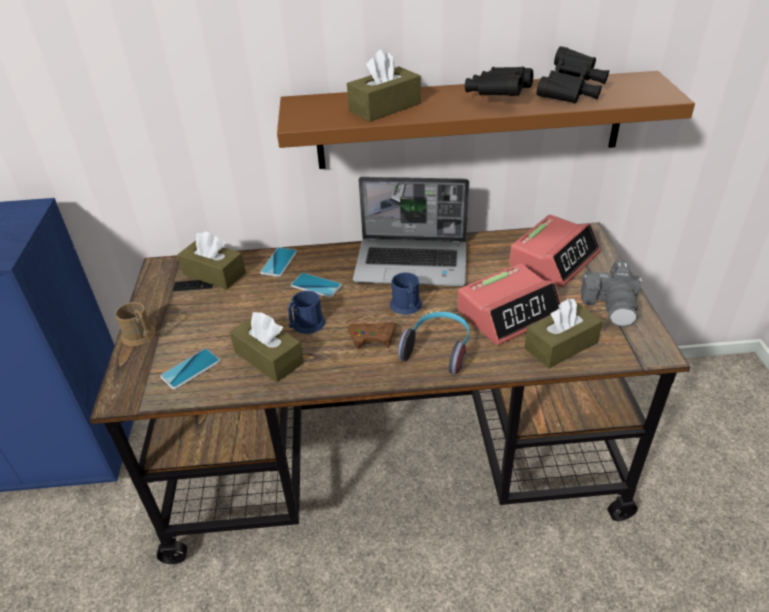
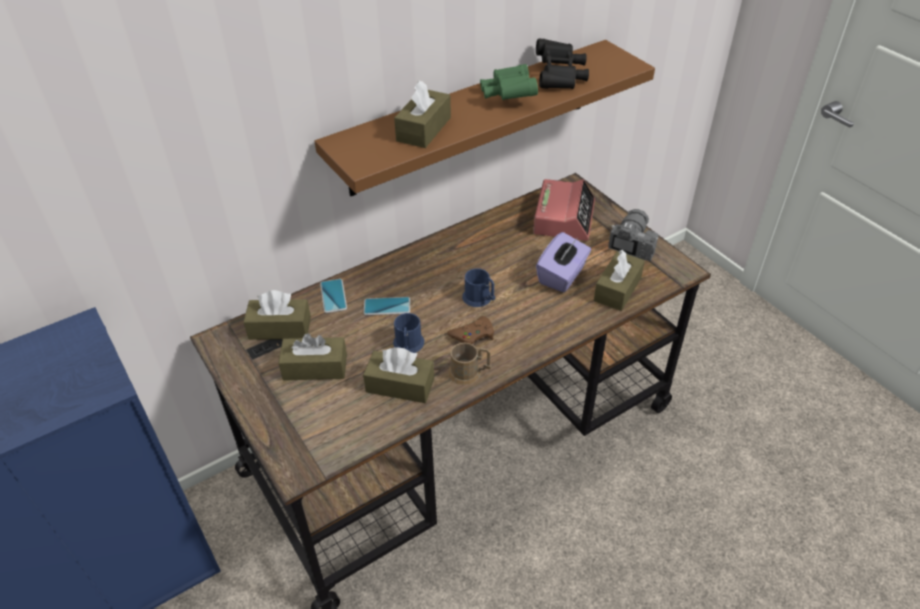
camera: 30 degrees left, 5 degrees up
brown mug [115,302,156,346] -> brown mug moved to [448,343,491,385]
phone [160,349,220,389] -> none
laptop [353,177,469,286] -> none
headphones [398,312,469,375] -> none
alarm clock [457,263,561,345] -> purple tissue box [536,232,591,293]
black binoculars [465,66,533,96] -> green binoculars [480,64,538,100]
camera [581,260,642,326] -> camera turned 135 degrees counterclockwise [608,209,659,261]
none -> brown tissue box [278,333,347,381]

